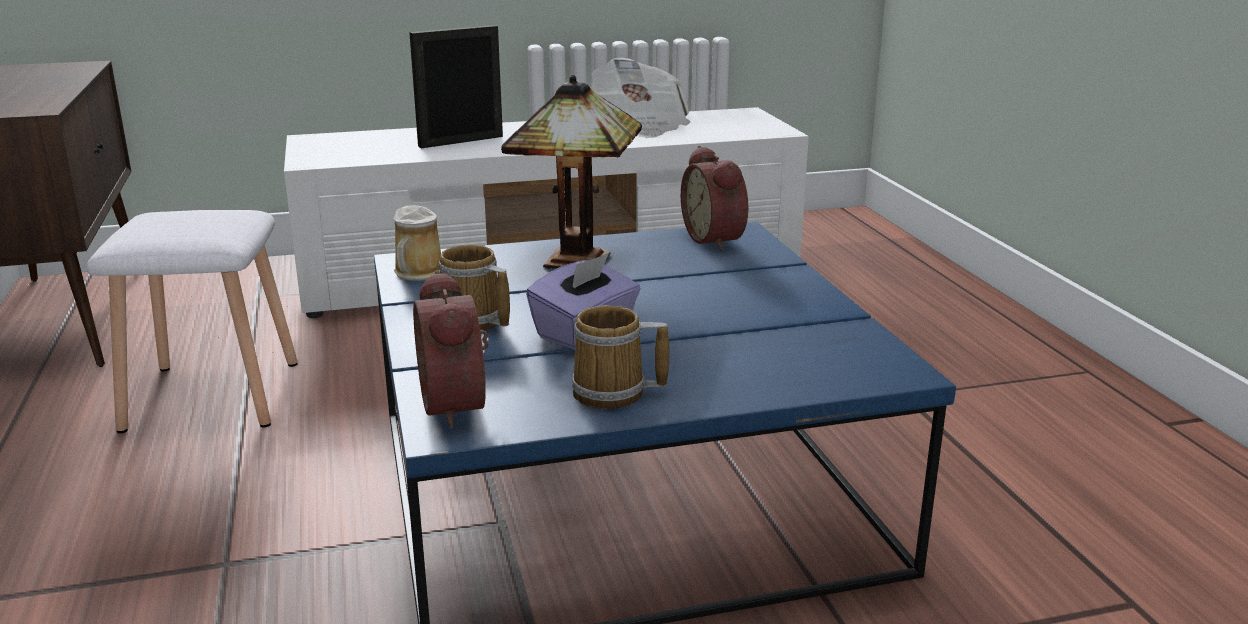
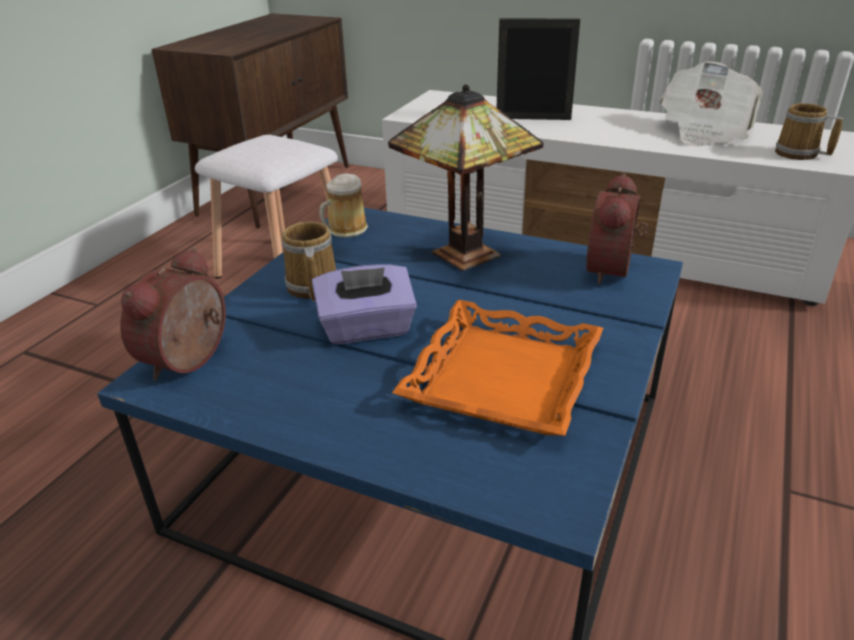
camera: 40 degrees right, 10 degrees up
mug [572,305,670,409] -> mug moved to [775,103,843,160]
none -> orange tray [392,300,603,436]

